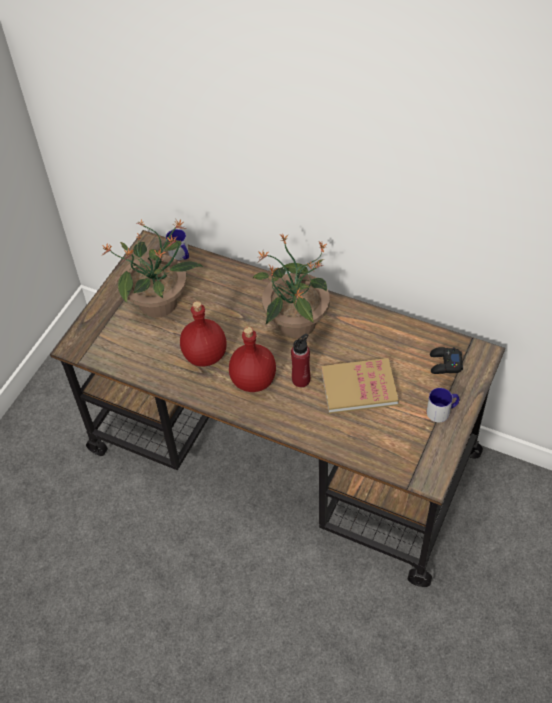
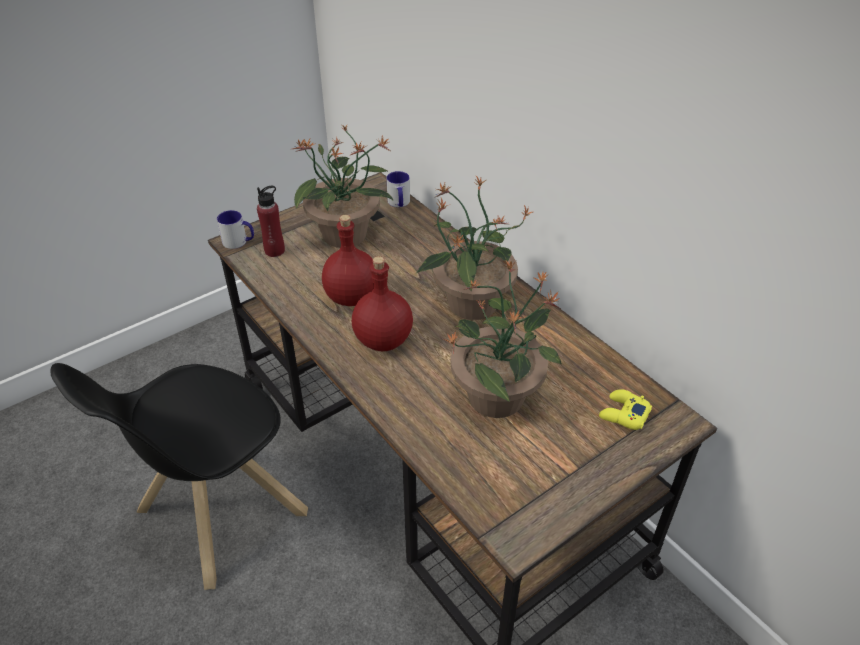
camera: 25 degrees right, 10 degrees down
red bottle [291,334,310,387] -> red bottle moved to [257,186,285,257]
book [321,358,399,414] -> potted plant [444,260,562,418]
mug [427,388,459,422] -> mug moved to [217,210,254,249]
black game controller [430,347,463,374] -> yellow game controller [599,389,652,430]
none -> black chair [50,363,308,590]

